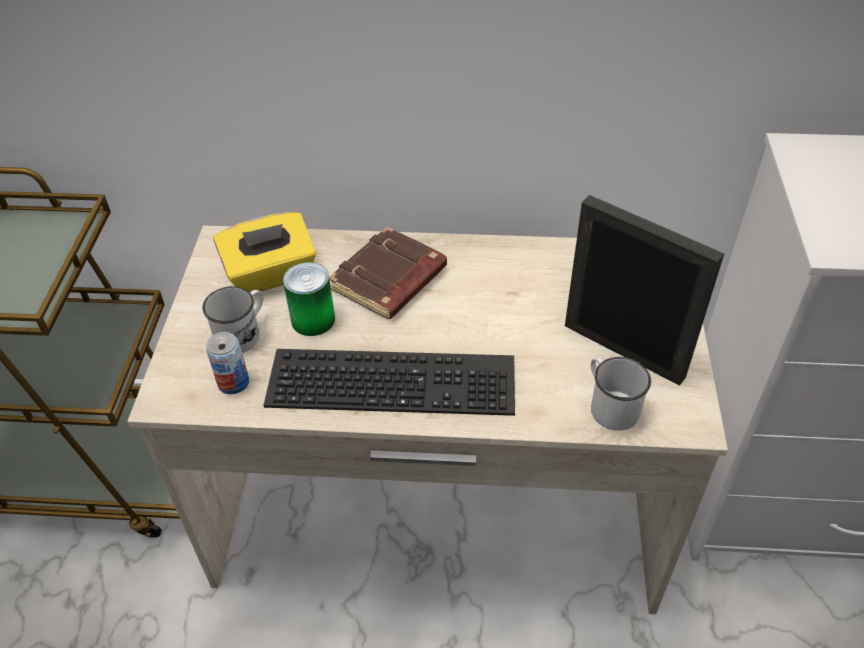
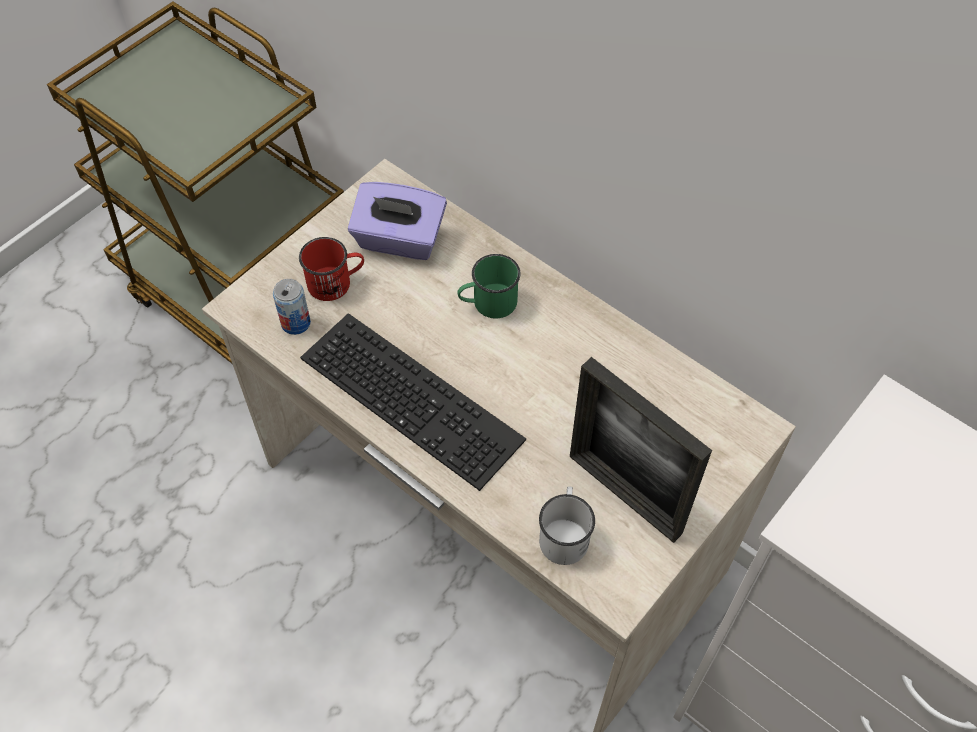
camera: 35 degrees right, 10 degrees up
white mug [202,286,263,353] -> red mug [299,237,364,301]
yellow tissue box [213,212,316,292] -> purple tissue box [348,182,447,260]
can [283,262,335,336] -> none
brown book [329,227,447,319] -> green mug [457,254,520,319]
picture frame [565,195,724,386] -> picture frame turned 150 degrees clockwise [570,357,712,543]

